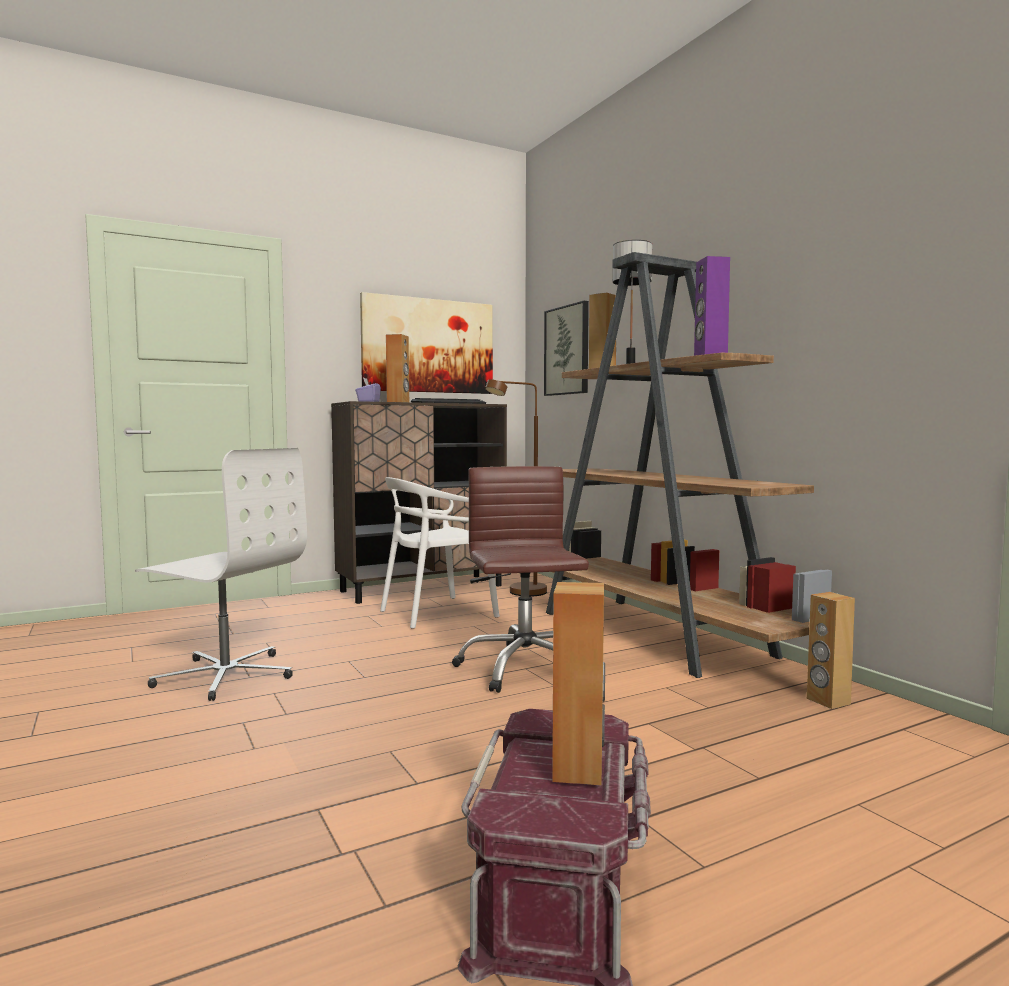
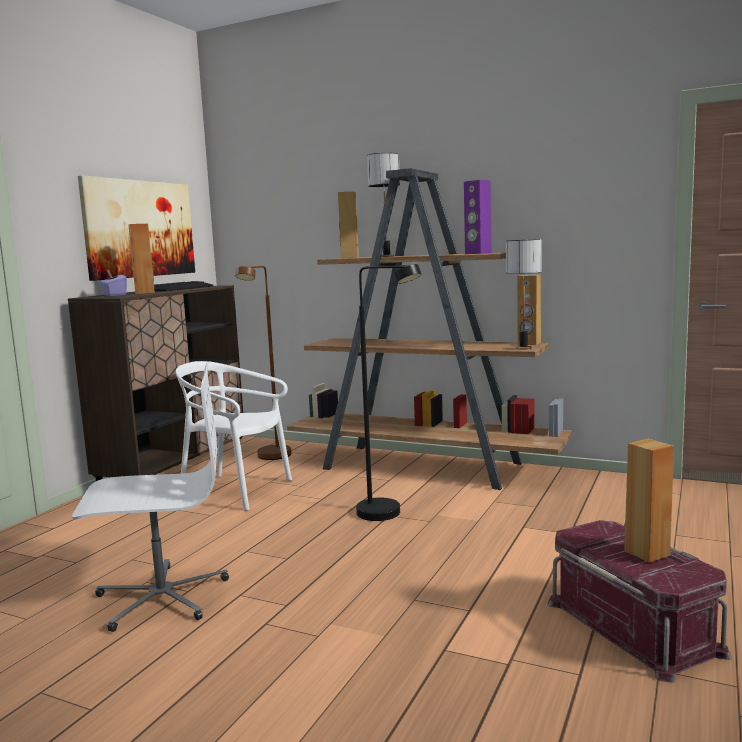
camera: 35 degrees left, 5 degrees up
white chair [380,477,500,629] -> white chair turned 90 degrees clockwise [176,361,292,510]
brown office chair [452,466,589,693] -> black floor lamp [356,264,422,521]
picture [544,301,589,396] -> none
brown speaker [807,592,855,709] -> brown speaker moved to [517,274,541,345]
none -> table lamp [506,239,542,349]

